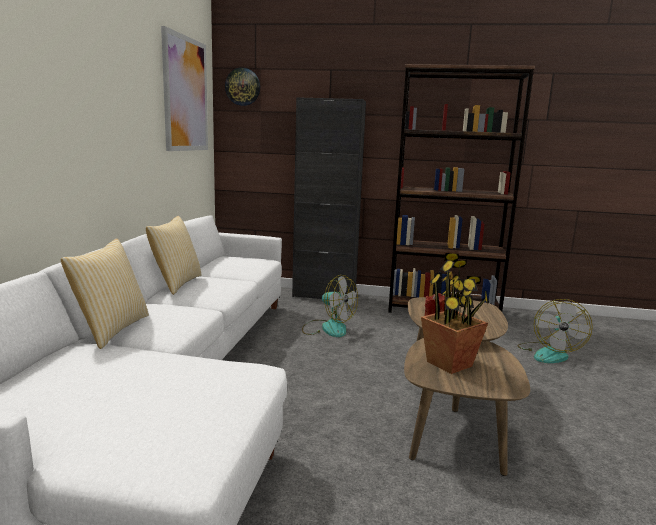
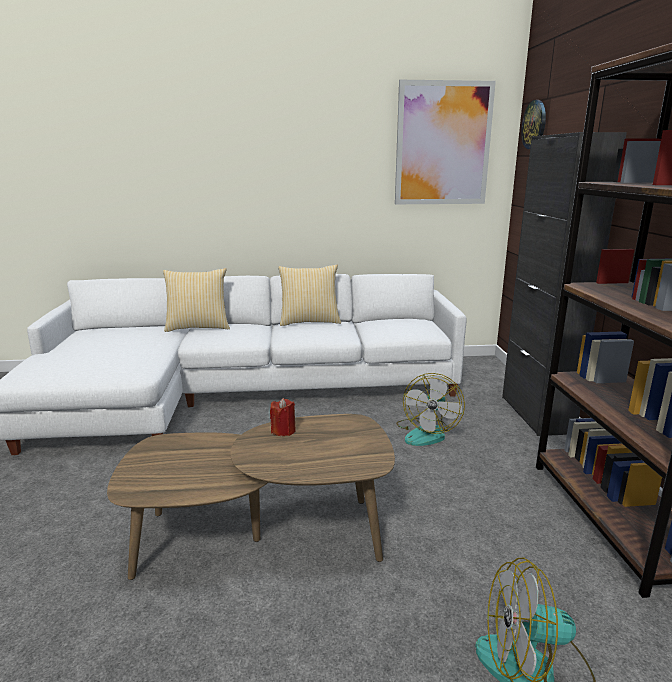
camera: 75 degrees right, 5 degrees up
potted plant [421,253,489,374] -> none

